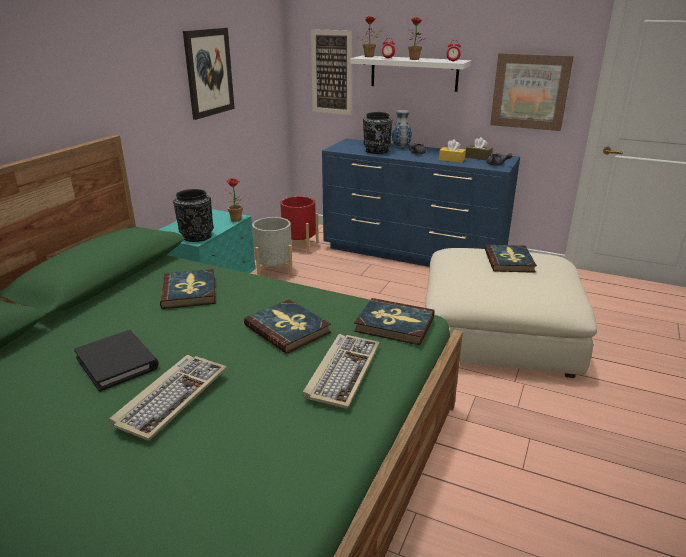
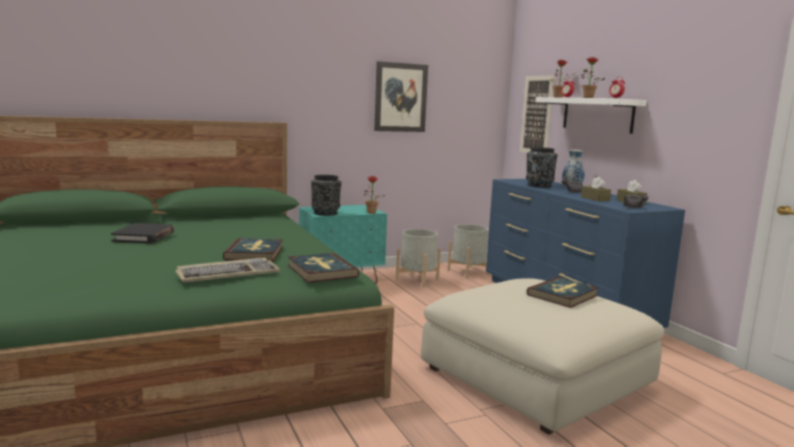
camera: 40 degrees right, 15 degrees down
keyboard [110,355,227,441] -> none
book [160,269,215,309] -> none
red planter [280,196,319,253] -> grey planter [447,224,490,279]
yellow tissue box [439,139,466,163] -> brown tissue box [581,177,611,202]
picture [490,53,574,131] -> none

